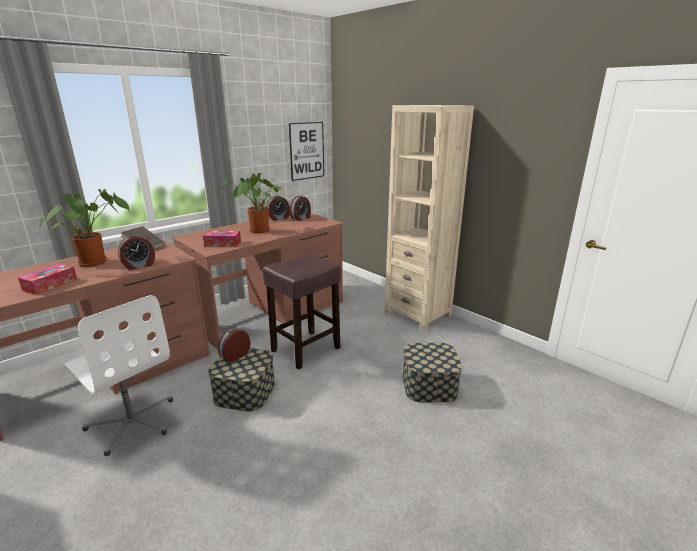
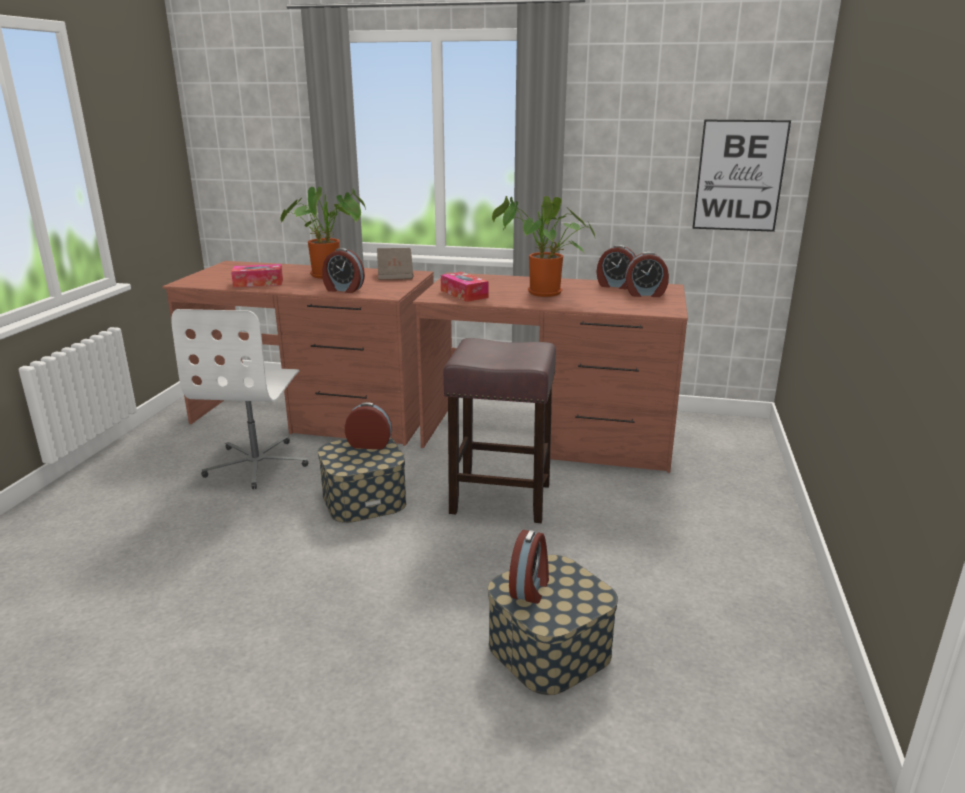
camera: 55 degrees right, 0 degrees up
beige bookcase [385,105,474,330] -> none
none -> alarm clock [509,530,549,604]

